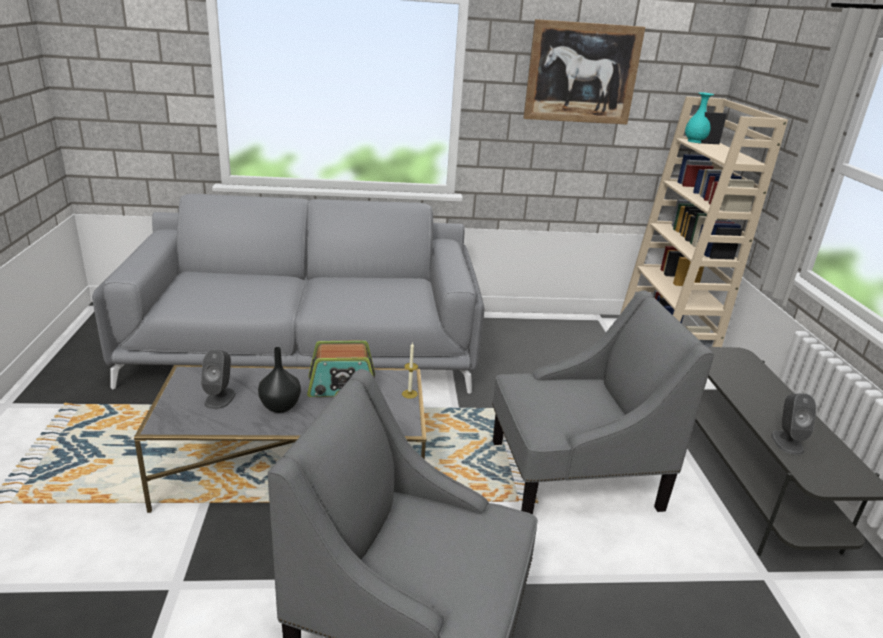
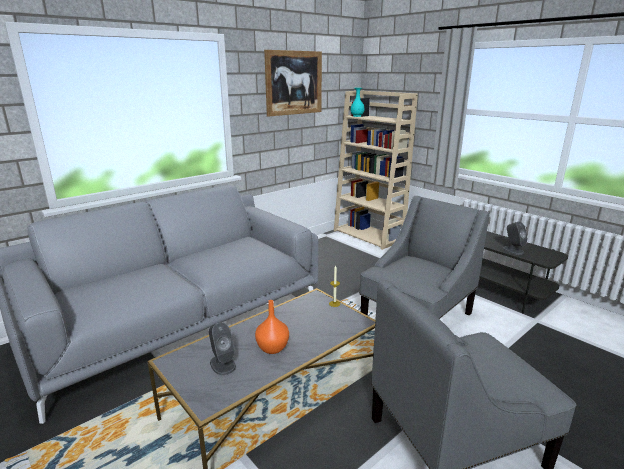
camera: 35 degrees left, 5 degrees down
black vase [258,347,301,413] -> orange vase [255,300,289,354]
radio [307,340,375,397] -> none

